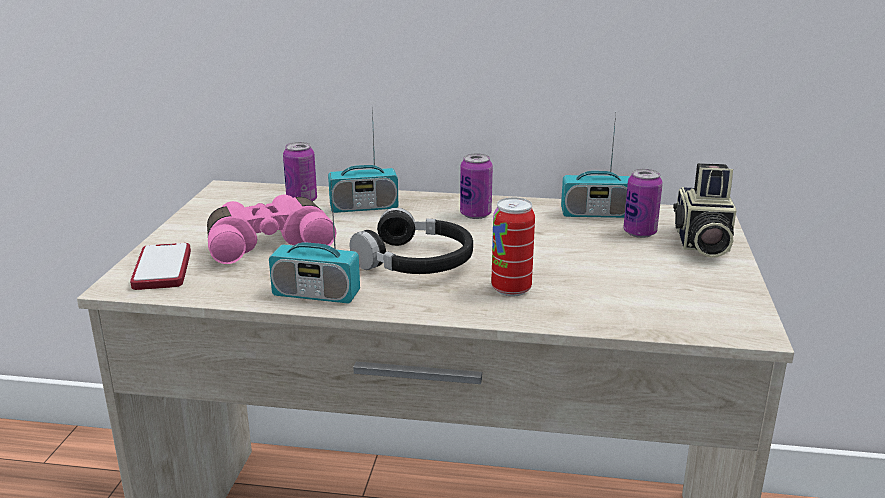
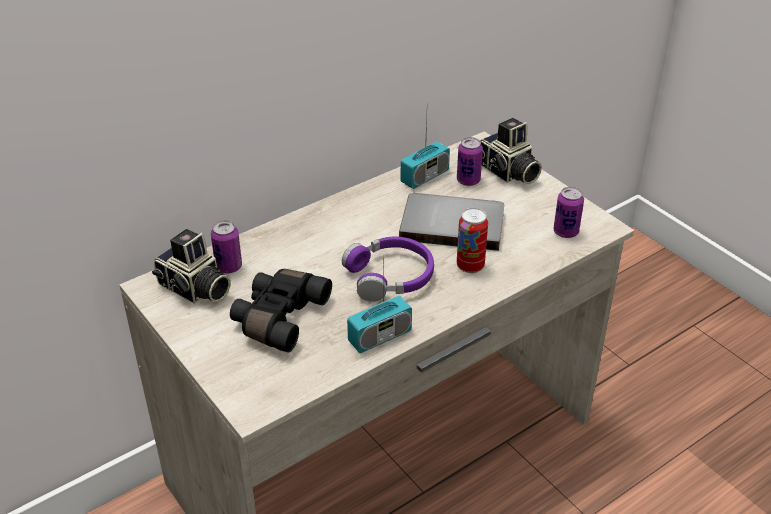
camera: 45 degrees left, 15 degrees up
phone [130,243,191,290] -> none
pink binoculars [207,195,336,264] -> black binoculars [230,269,332,353]
radio [328,106,398,213] -> none
black headphones [350,208,473,274] -> purple headphones [342,236,434,302]
can [460,153,493,219] -> can moved to [553,187,584,238]
none -> camera [152,229,231,303]
none -> grey book [399,193,504,251]

